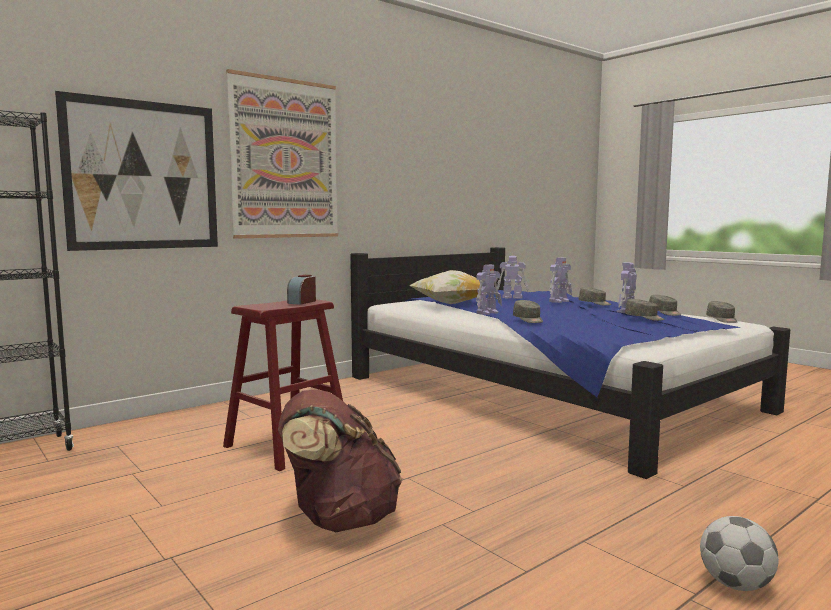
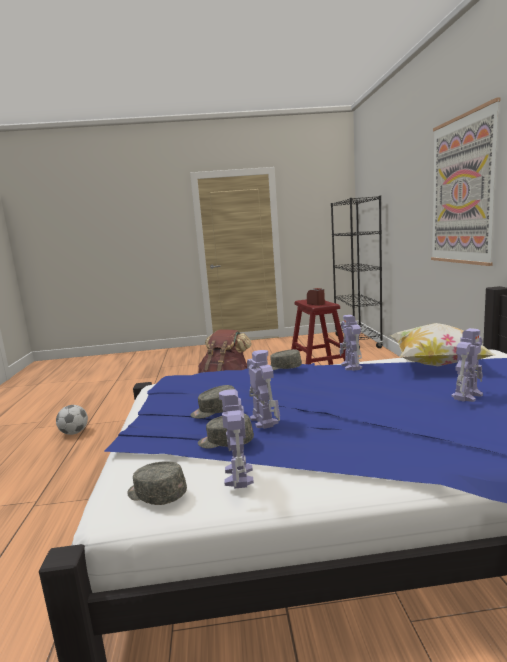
camera: 125 degrees right, 5 degrees up
picture [55,91,218,251] -> none
toy robot [549,258,572,303] -> toy robot moved to [219,389,254,489]
grey cap [579,287,611,306] -> none

